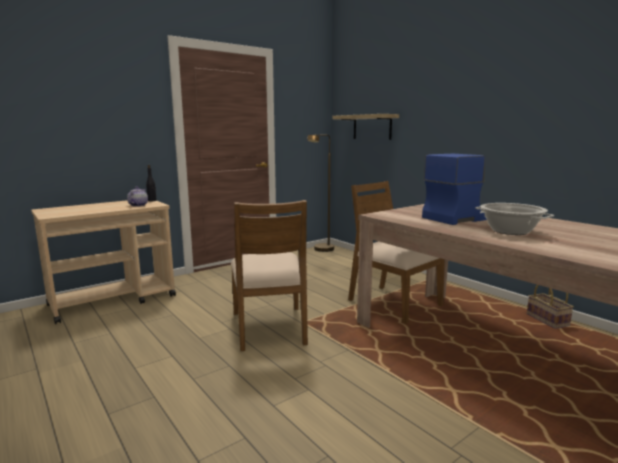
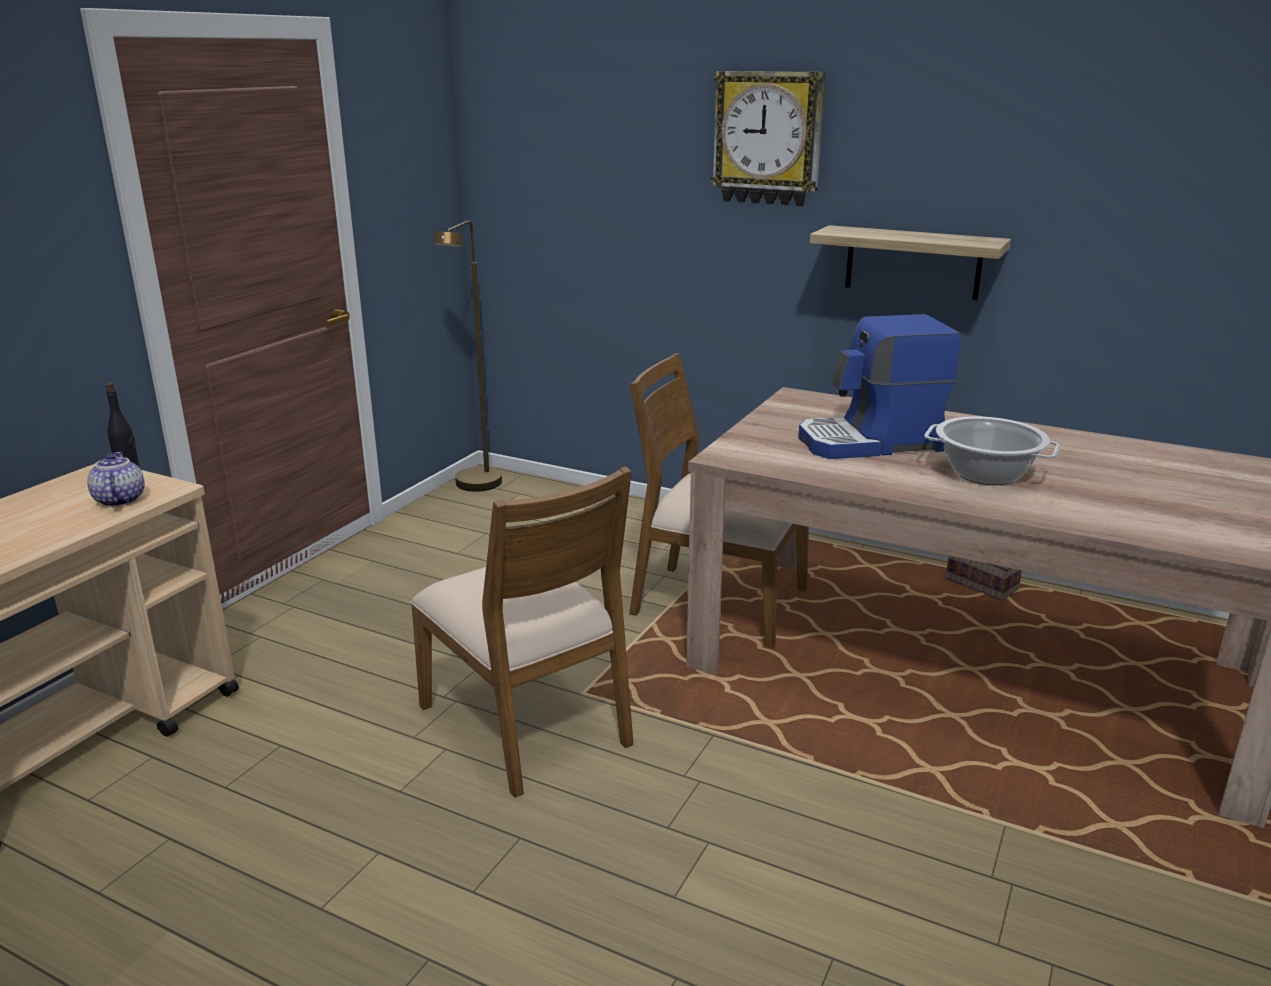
camera: 25 degrees left, 10 degrees up
shelf [333,114,399,140] -> shelf moved to [810,225,1011,300]
coffee machine [422,154,487,225] -> coffee machine turned 135 degrees counterclockwise [798,314,962,459]
none -> wall clock [711,71,825,206]

